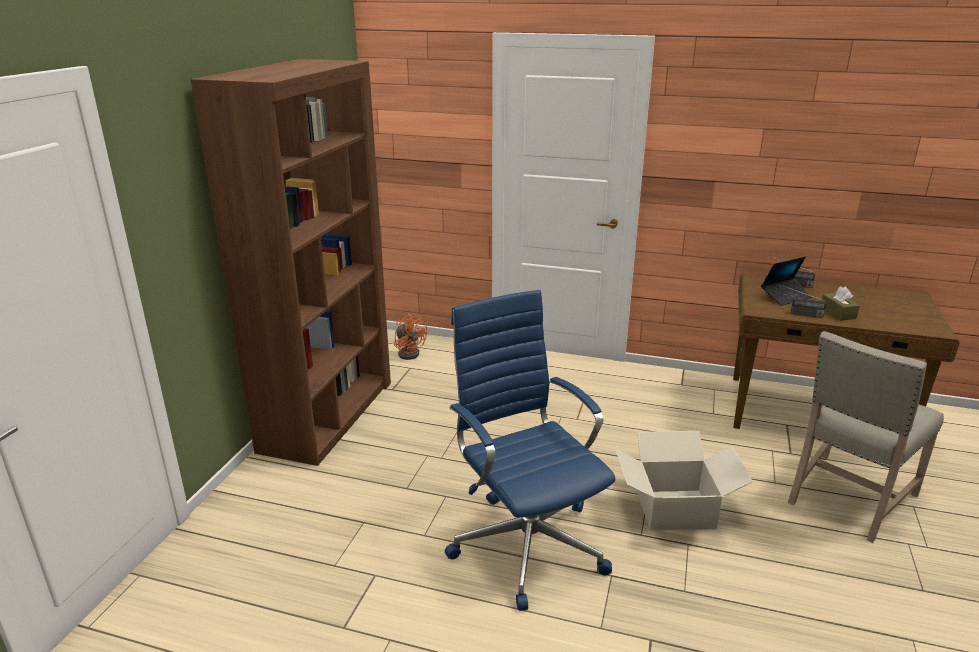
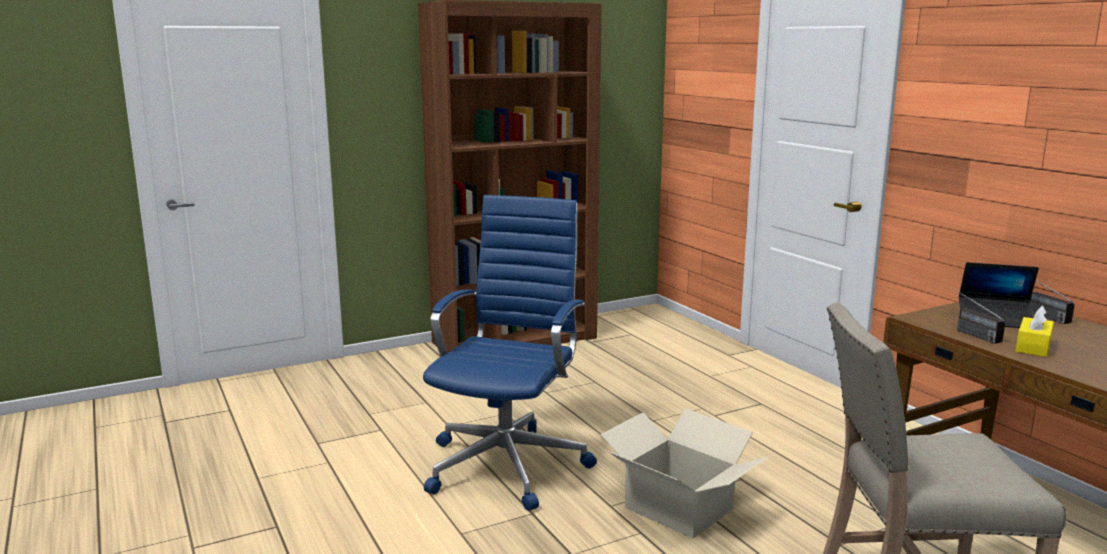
camera: 45 degrees right, 10 degrees down
orange fan [394,313,427,360] -> none
brown tissue box [822,287,859,321] -> yellow tissue box [1016,306,1054,357]

